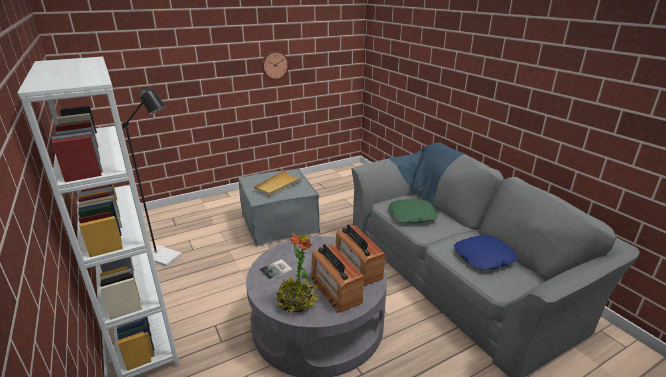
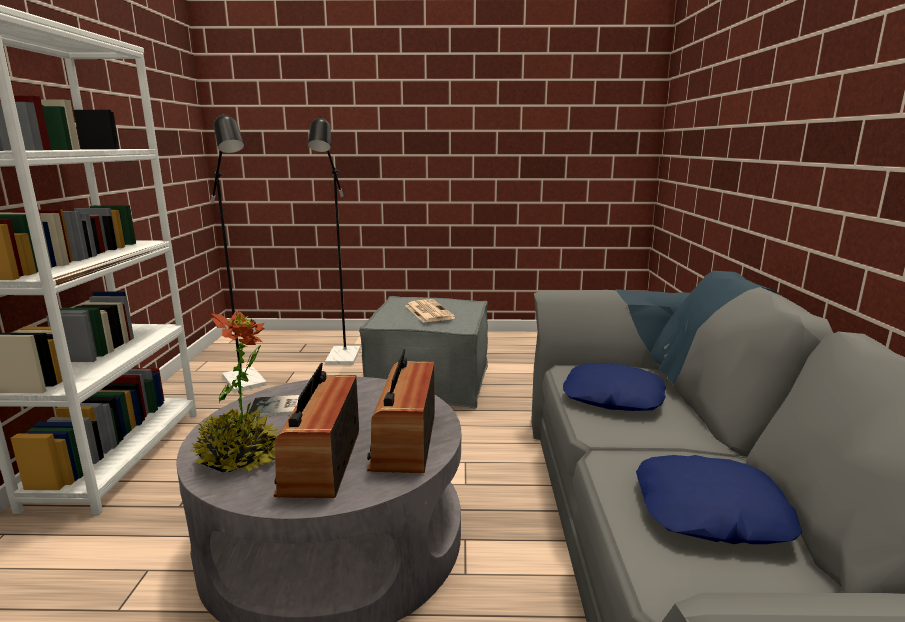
camera: 30 degrees right, 10 degrees down
beige tray [254,170,303,196] -> newspaper [405,299,455,323]
wall clock [261,51,289,80] -> none
green pillow [389,199,438,223] -> blue pillow [563,364,666,411]
none -> black floor lamp [308,116,360,365]

